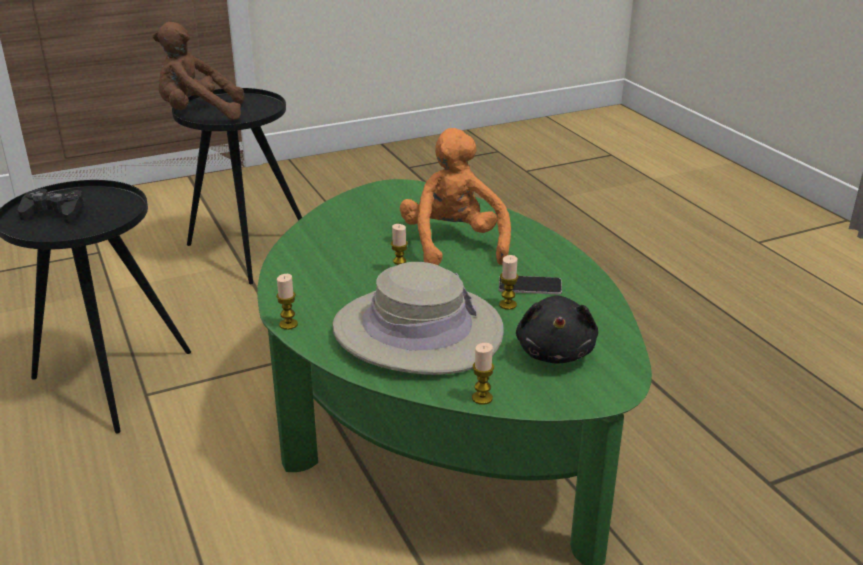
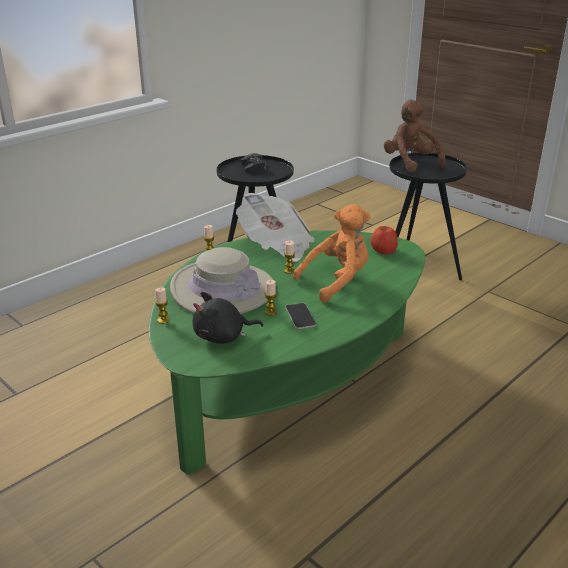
camera: 70 degrees right, 0 degrees up
none -> newspaper [236,193,315,261]
none -> apple [370,226,398,254]

